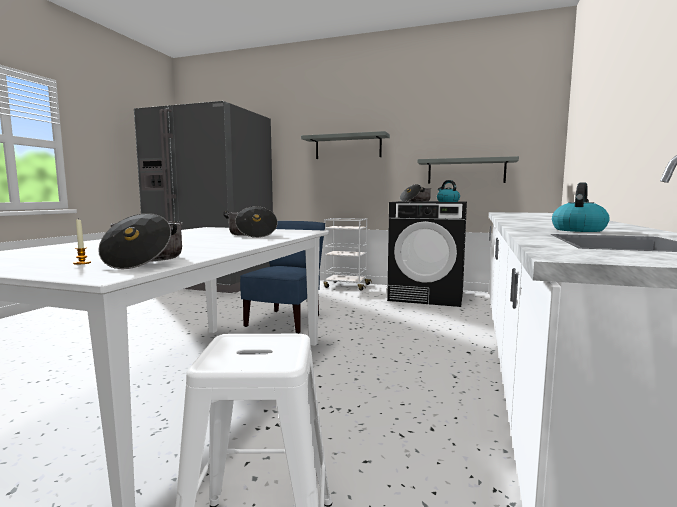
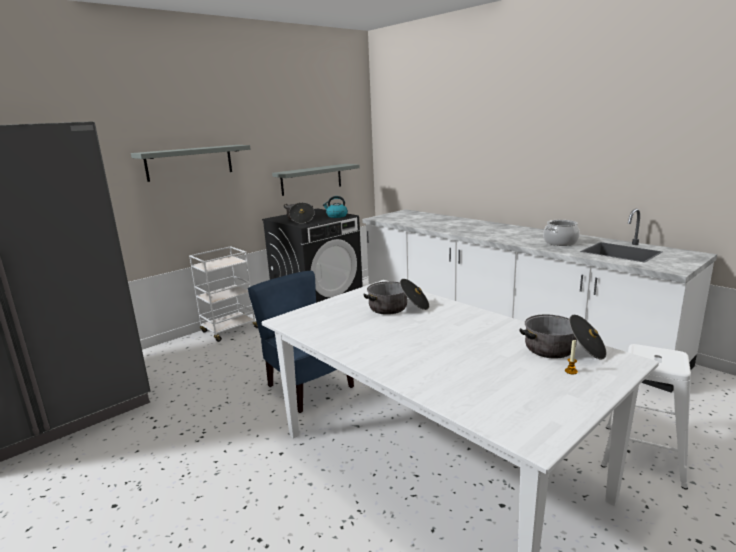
camera: 60 degrees left, 10 degrees up
kettle [552,183,610,232] -> cooking pot [543,220,580,246]

